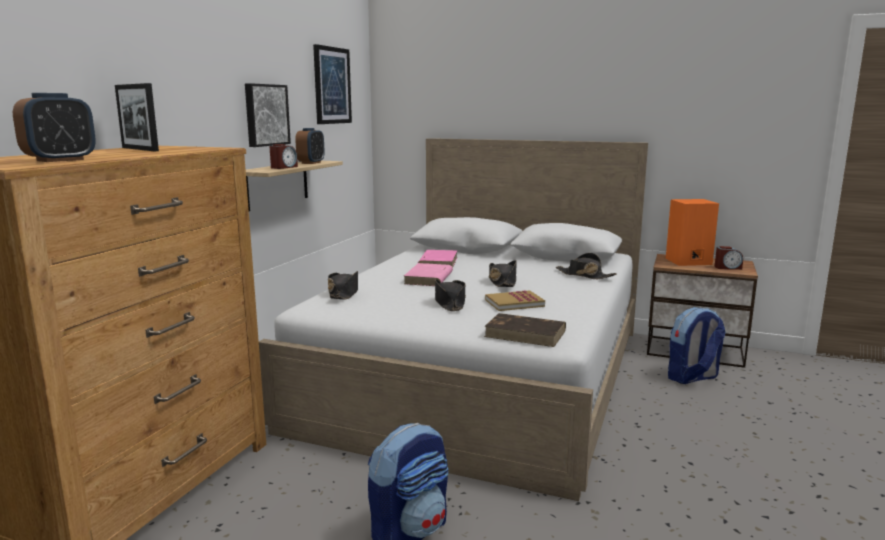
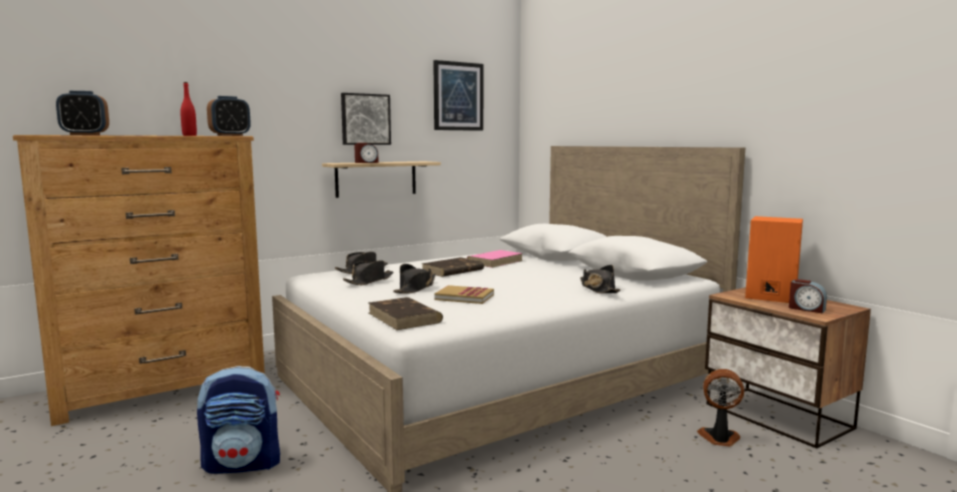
camera: 35 degrees right, 5 degrees down
picture frame [115,83,159,151] -> red bottle [180,82,197,136]
alarm clock [295,128,325,164] -> alarm clock moved to [207,96,251,136]
pink book [404,263,453,286] -> brown book [422,257,484,277]
black hat [489,260,517,287] -> black hat moved to [343,260,393,285]
backpack [668,307,726,384] -> fan [697,369,744,447]

